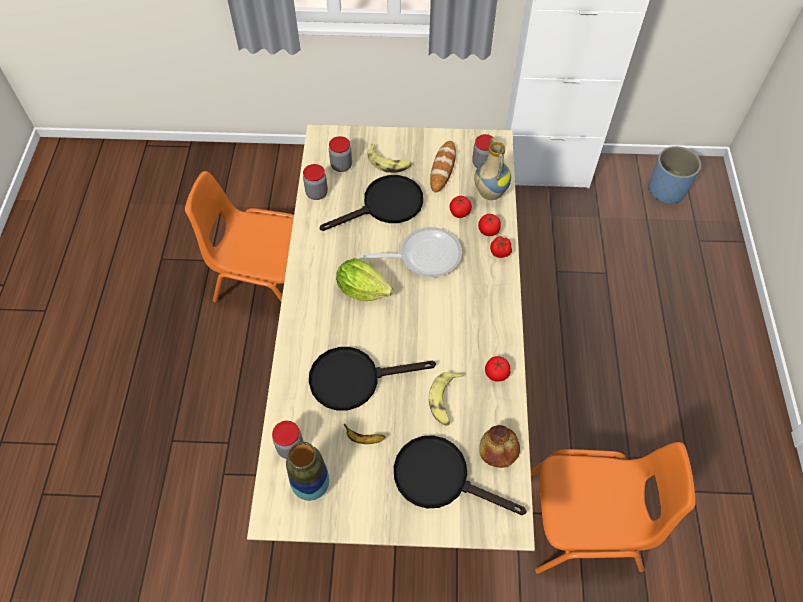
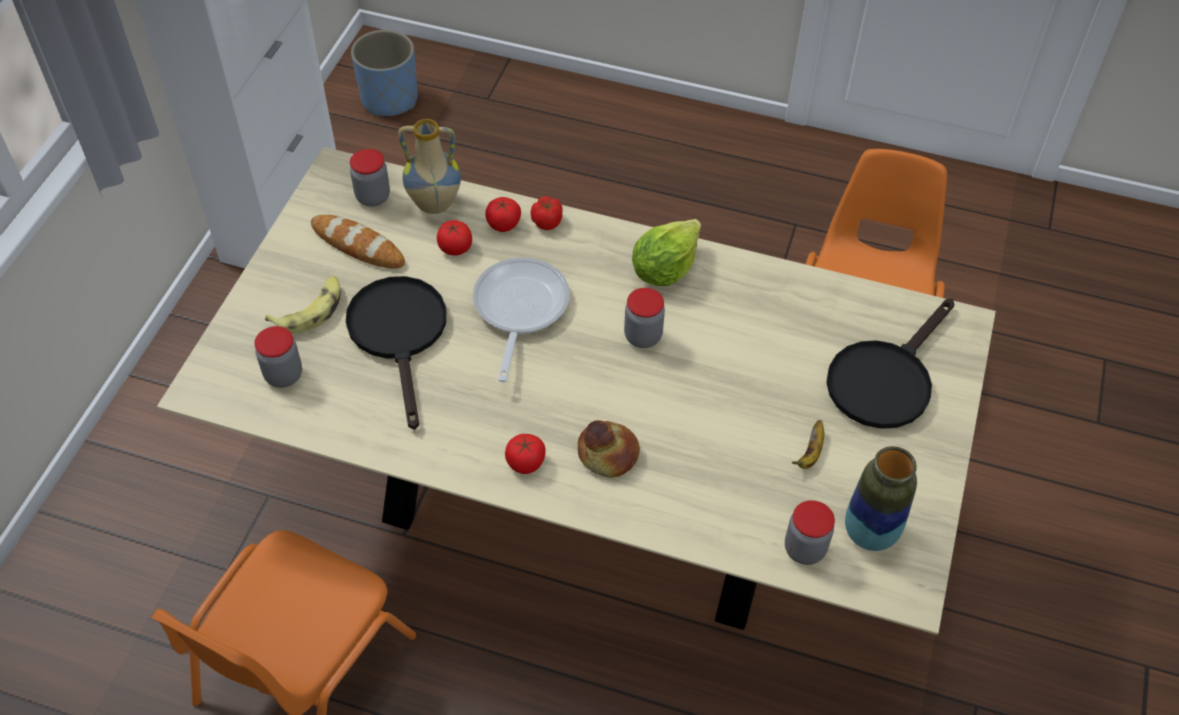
camera: 75 degrees left, 5 degrees down
jar [303,164,328,200] -> jar moved to [624,288,665,348]
black frying pan [309,347,436,411] -> none
lettuce [336,258,393,301] -> lettuce moved to [632,219,701,286]
banana [429,372,463,426] -> none
bread [479,425,520,468] -> bread moved to [578,420,640,478]
tomato [485,356,511,382] -> tomato moved to [505,434,546,474]

